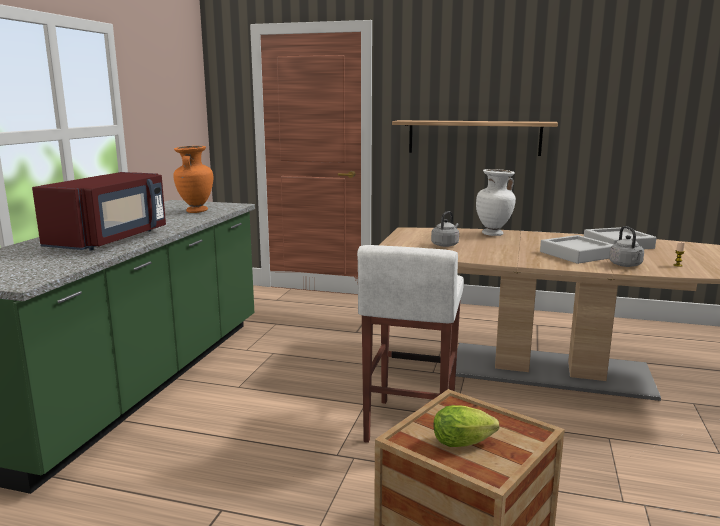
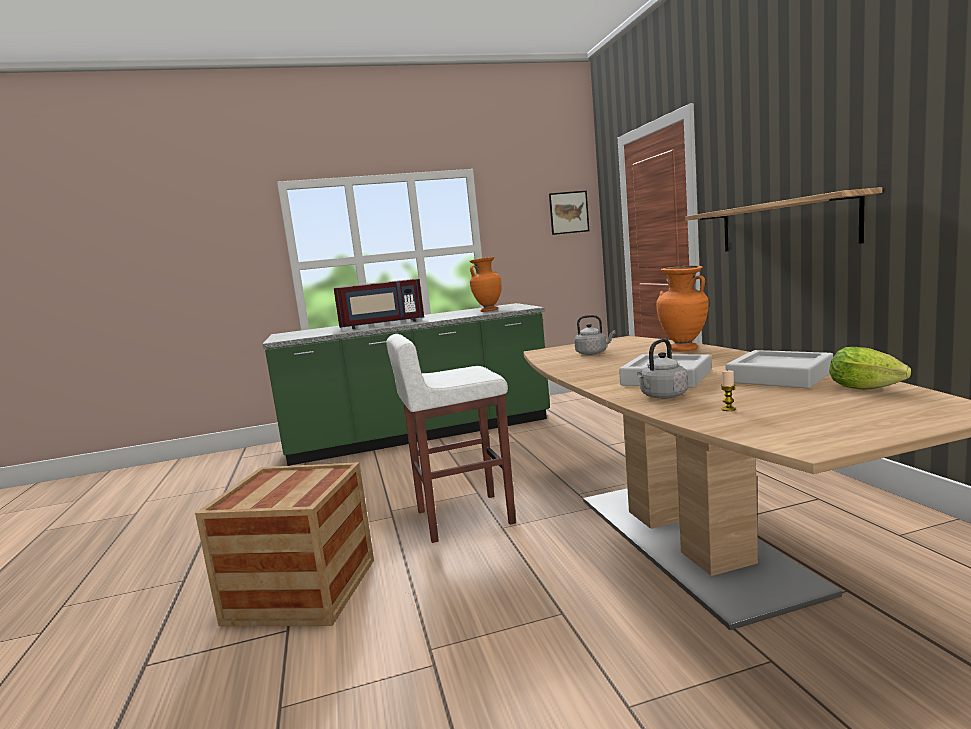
camera: 60 degrees right, 5 degrees down
lettuce [433,405,499,447] -> lettuce moved to [830,347,911,390]
white vase [476,169,516,236] -> orange vase [656,265,709,351]
none -> picture [549,191,589,235]

